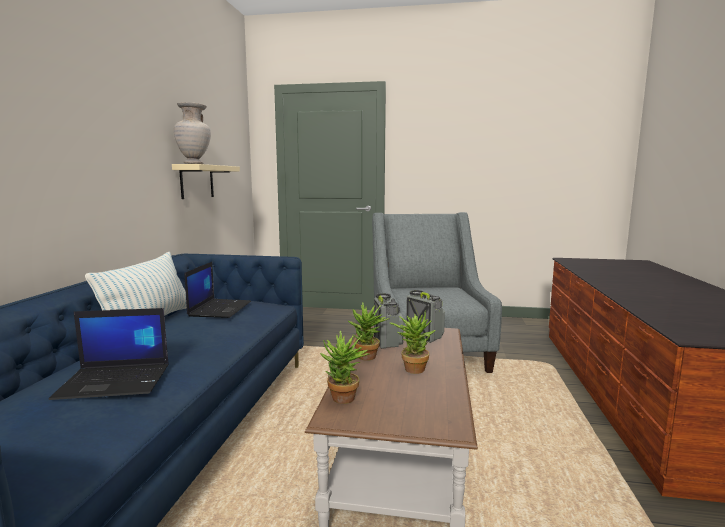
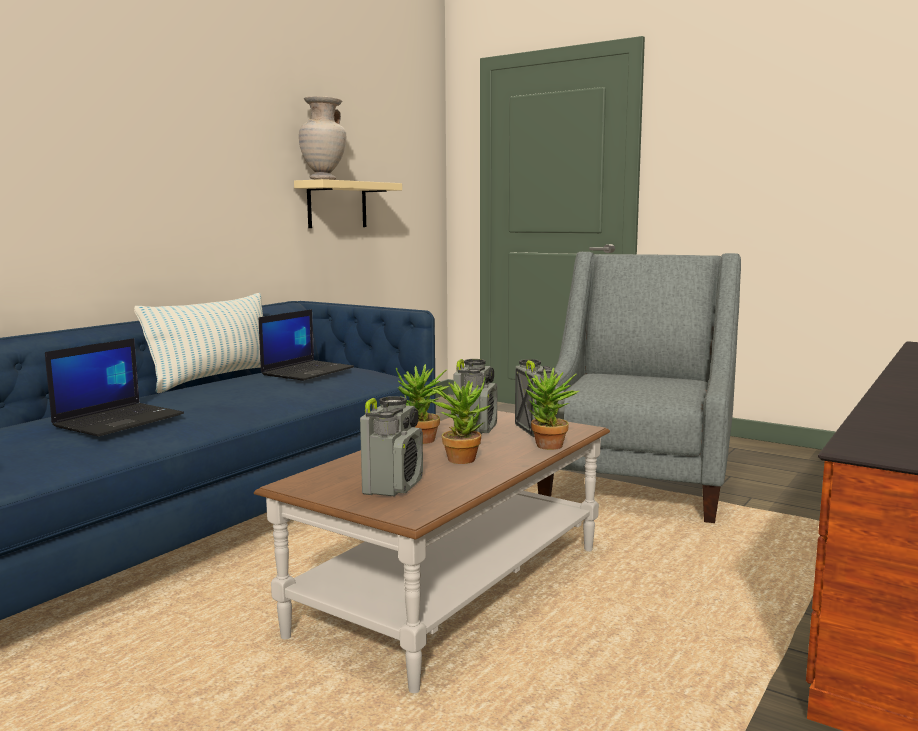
camera: 25 degrees right, 0 degrees up
laptop [49,308,169,400] -> laptop turned 75 degrees counterclockwise [45,338,184,436]
potted plant [320,330,369,404] -> potted plant moved to [525,367,579,450]
none -> radio [360,396,423,497]

